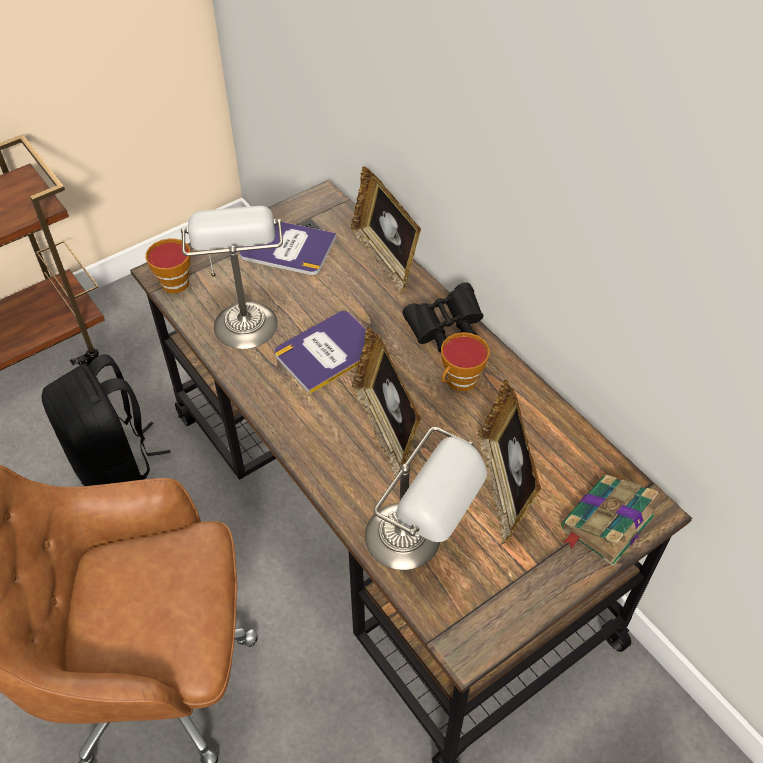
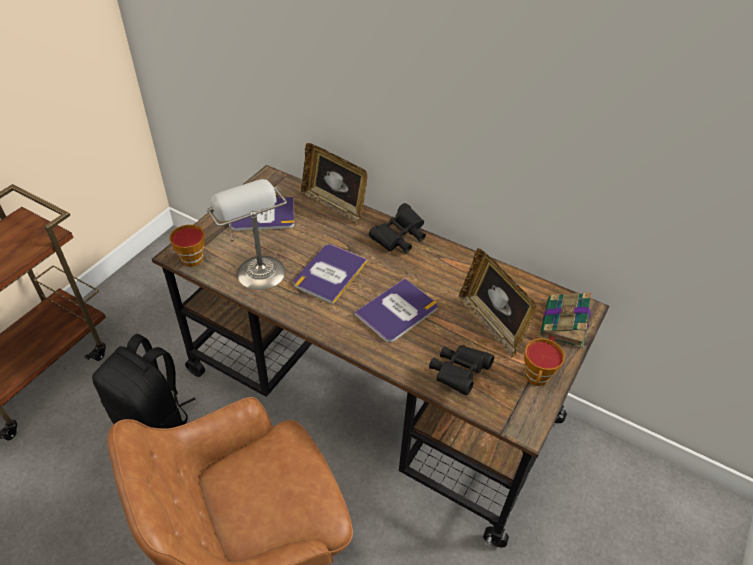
camera: 25 degrees left, 5 degrees down
picture frame [352,326,421,479] -> book [354,278,438,343]
white table lamp [365,427,487,570] -> black binoculars [429,345,494,395]
cup [441,332,490,391] -> cup moved to [524,338,565,386]

